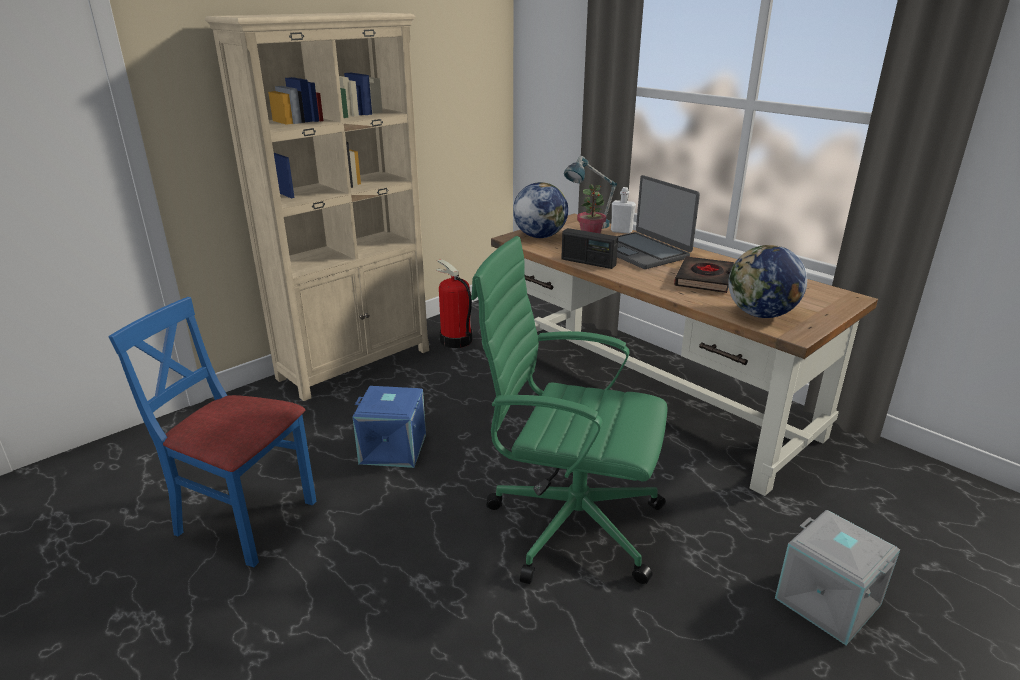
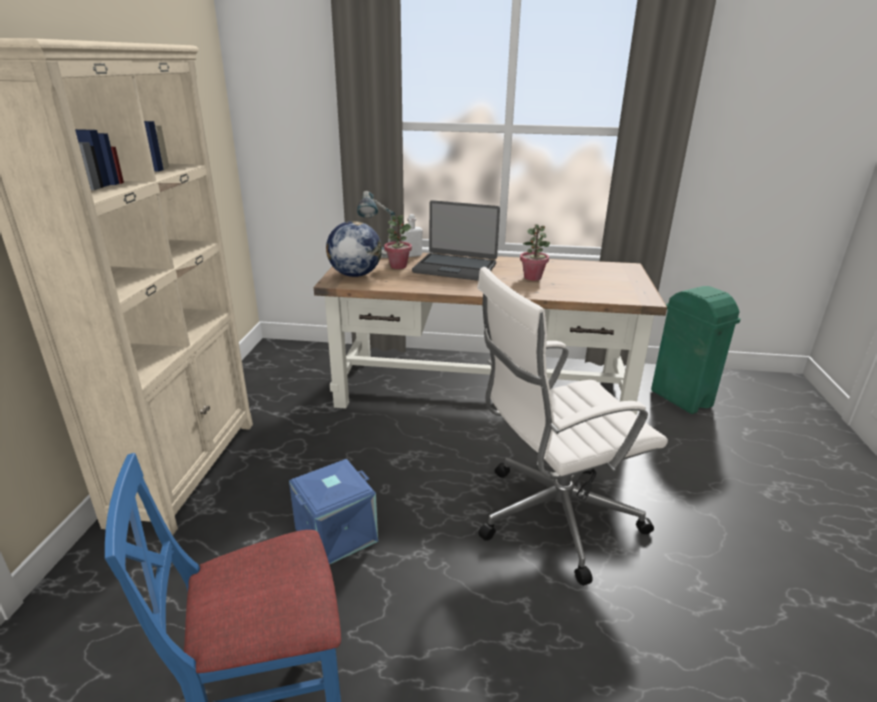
camera: 40 degrees left, 0 degrees up
fire extinguisher [436,259,472,348] -> none
green office chair [471,236,668,584] -> white office chair [477,267,668,586]
radio [561,228,618,269] -> none
black book [674,256,734,293] -> potted plant [520,224,550,281]
globe [729,245,807,318] -> none
grey storage box [775,510,900,645] -> none
none -> green trash can [651,286,741,414]

